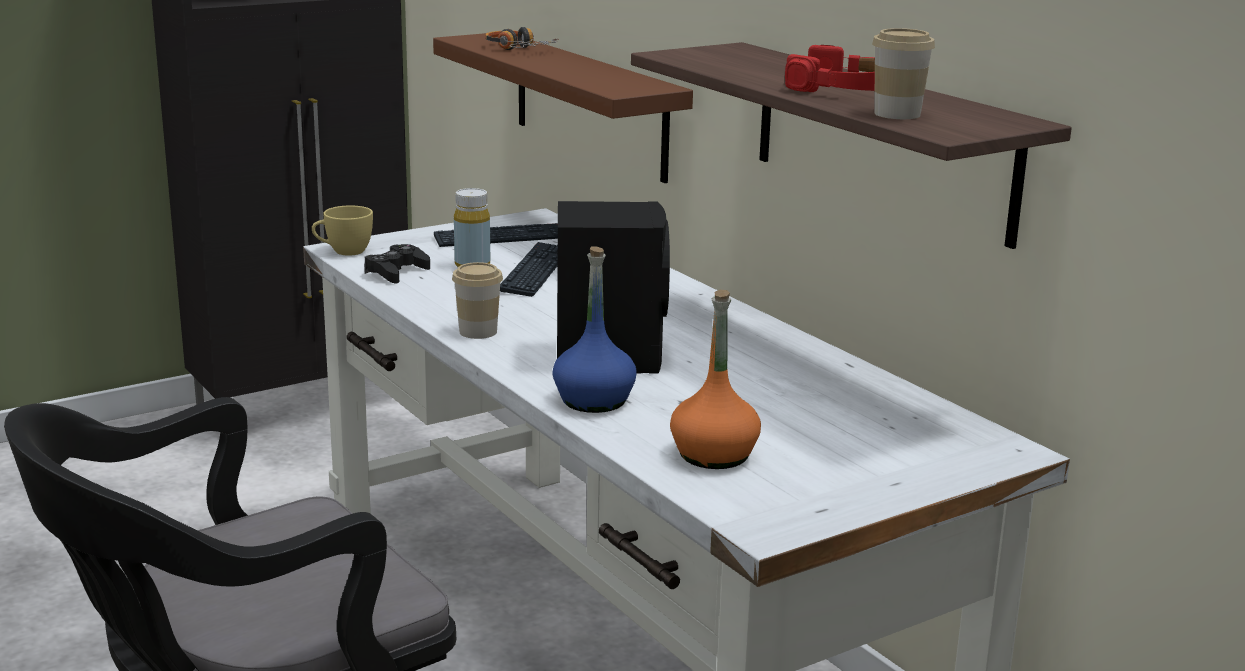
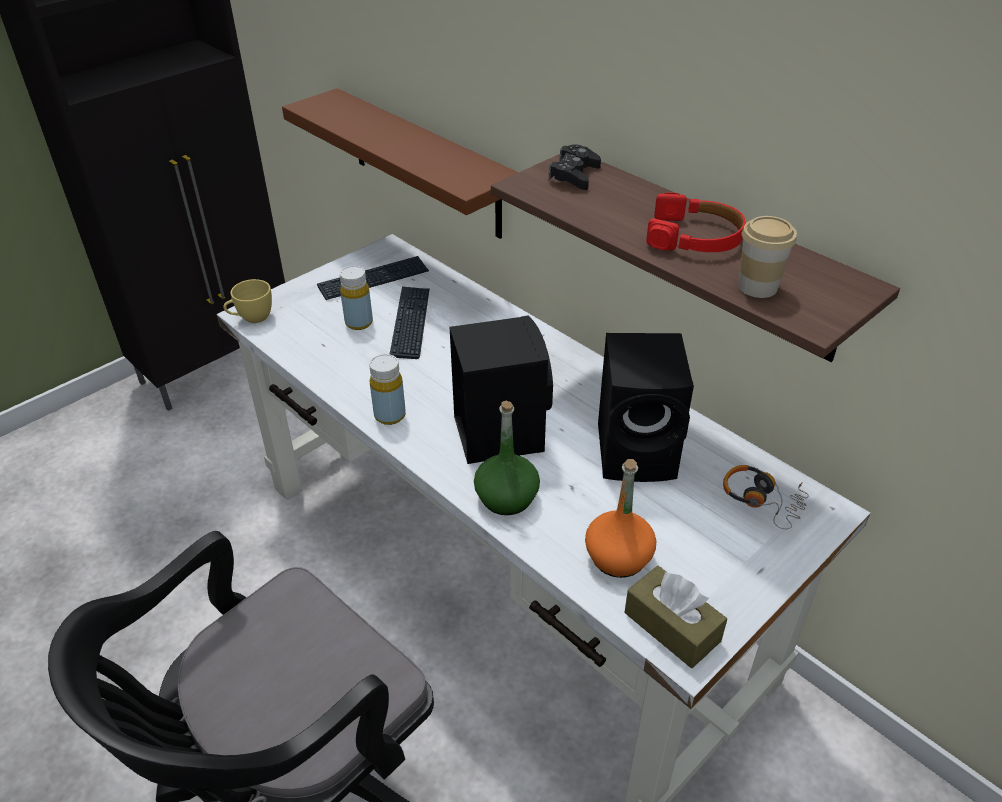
camera: 10 degrees left, 20 degrees up
black game controller [364,244,430,284] -> black game controller moved to [549,145,601,190]
cup [452,262,503,339] -> yellow bottle [369,354,406,425]
headphones [485,27,559,50] -> headphones moved to [723,465,809,529]
blue bottle [552,247,637,413] -> green bottle [474,401,540,515]
none -> black speaker [598,333,694,482]
none -> brown tissue box [625,566,727,668]

